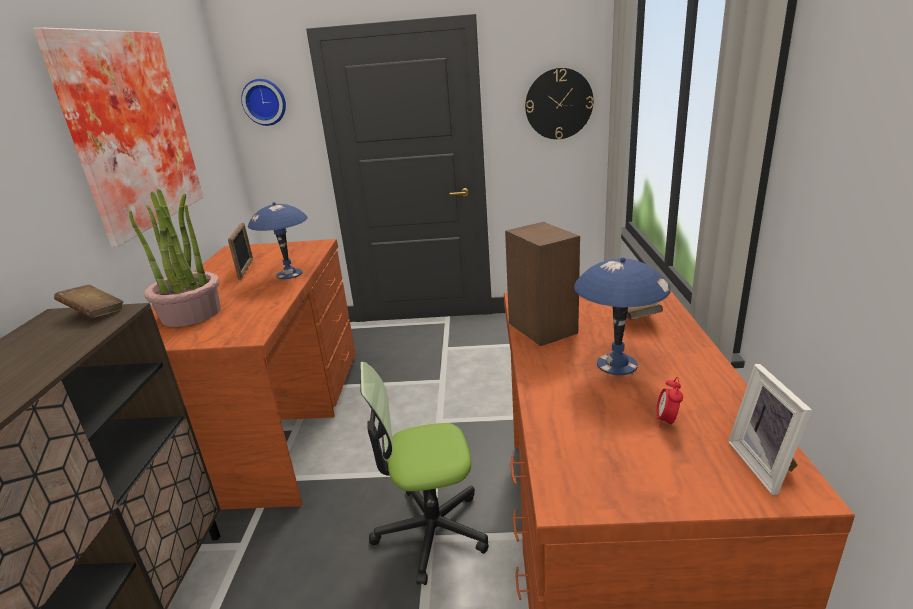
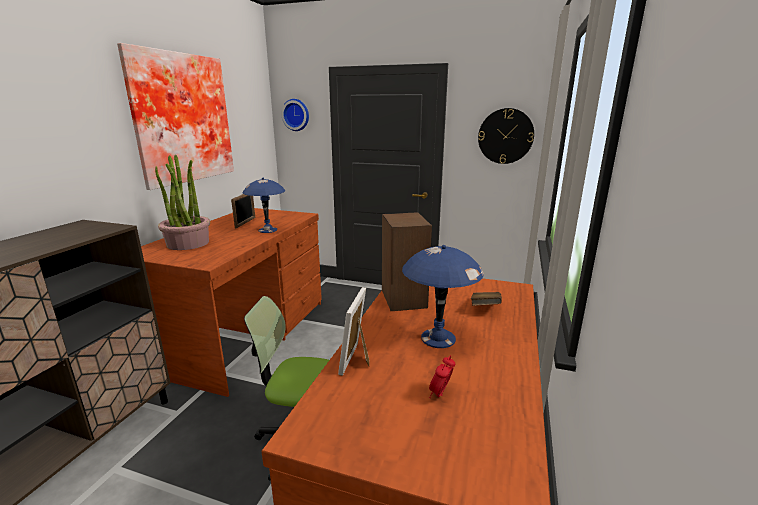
camera: 15 degrees right, 5 degrees down
brown book [54,284,124,318] -> none
picture frame [728,364,812,495] -> picture frame moved to [338,287,369,376]

